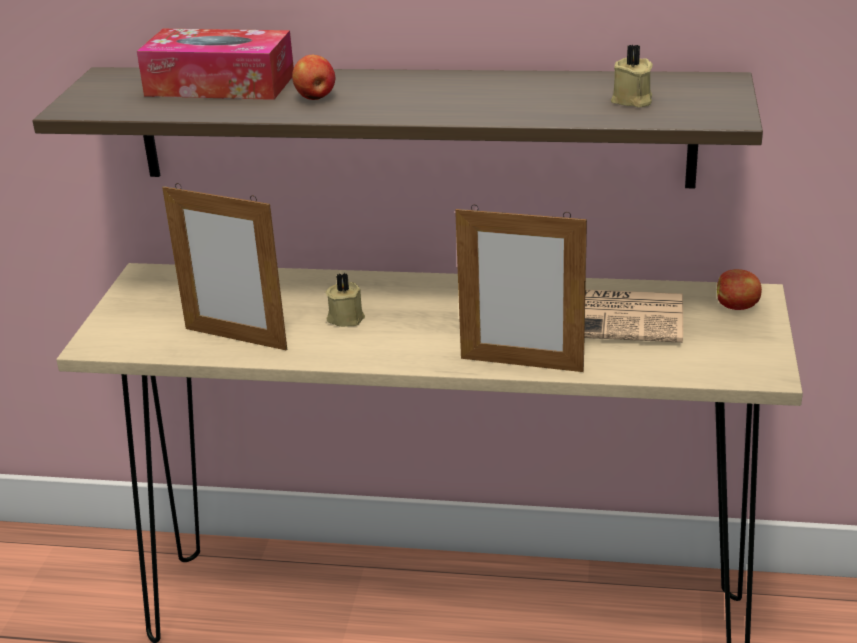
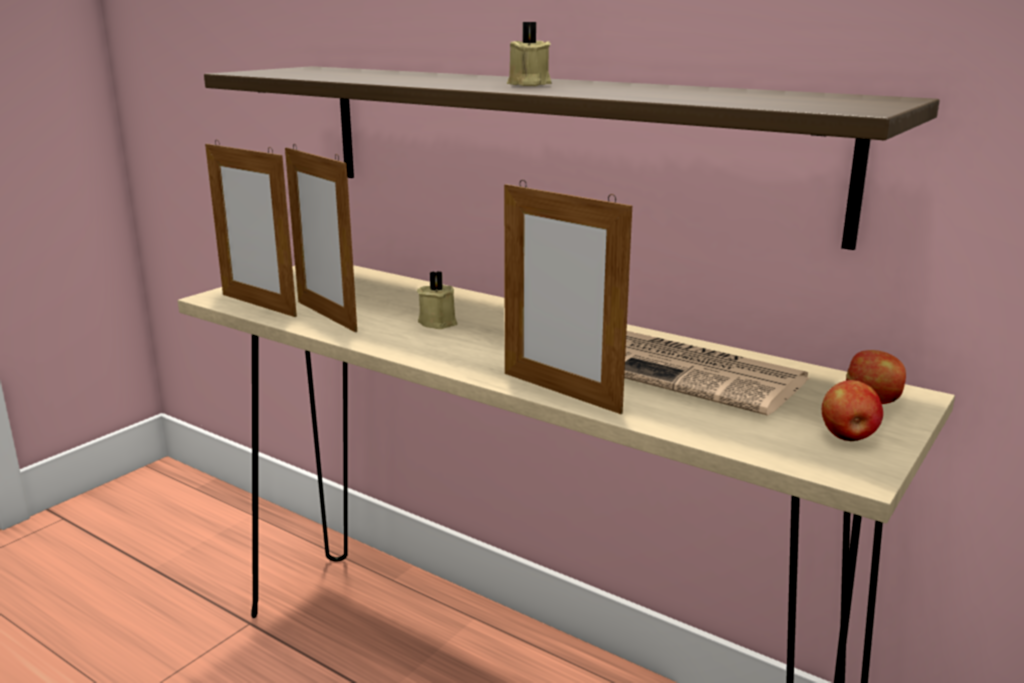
camera: 25 degrees right, 10 degrees down
tissue box [137,29,294,100] -> none
apple [292,55,335,100] -> apple moved to [822,380,883,441]
beige candle [611,45,653,108] -> beige candle moved to [507,22,552,86]
none -> picture frame [205,140,297,317]

